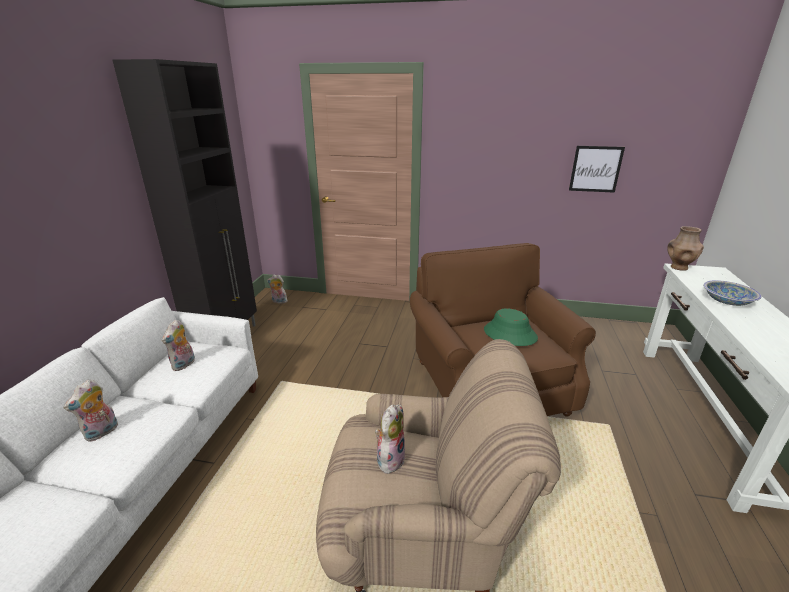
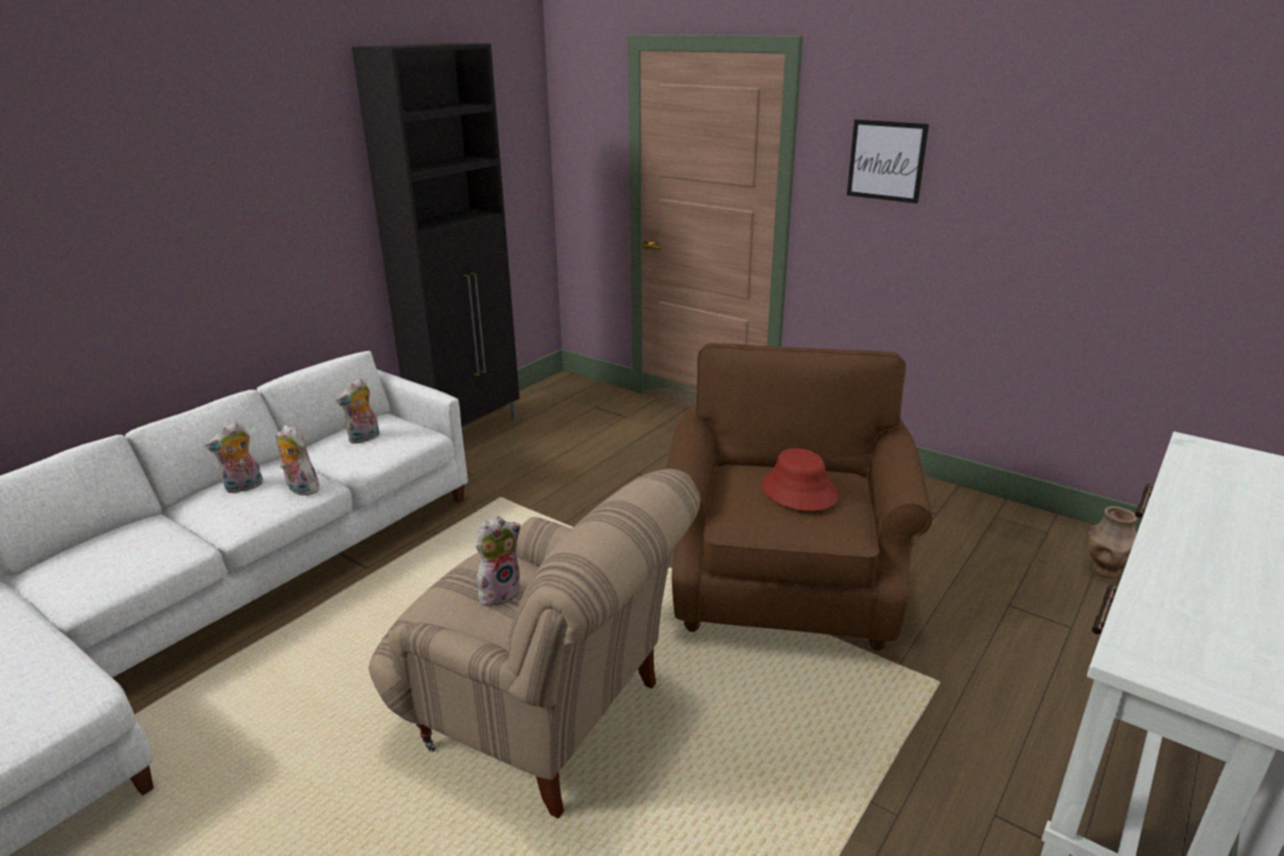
camera: 25 degrees right, 0 degrees up
plush toy [267,274,288,304] -> plush toy moved to [276,425,320,496]
green hat [484,308,538,346] -> red hat [761,448,839,511]
picture [569,146,625,193] -> picture moved to [847,119,929,204]
brown vase [667,226,704,271] -> brown vase moved to [1088,506,1138,578]
bowl [703,280,762,306] -> none

